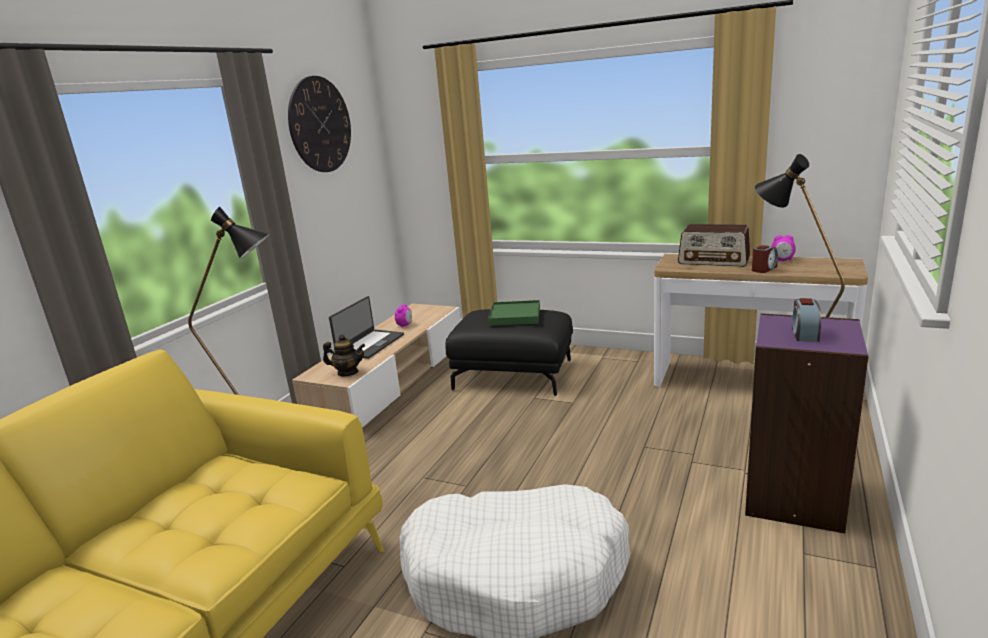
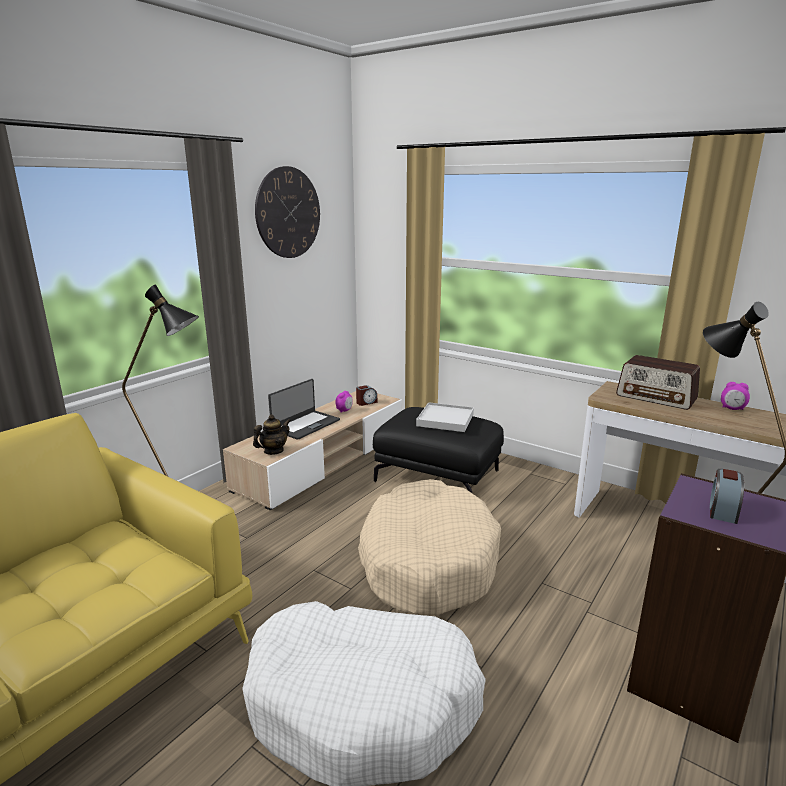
camera: 10 degrees right, 0 degrees up
teapot [323,334,365,376] -> teapot turned 60 degrees counterclockwise [253,414,290,455]
green tray [488,300,540,326] -> white tray [416,402,474,432]
alarm clock [752,245,778,273] -> alarm clock moved to [356,385,377,406]
none -> beige dog bed [358,479,501,616]

